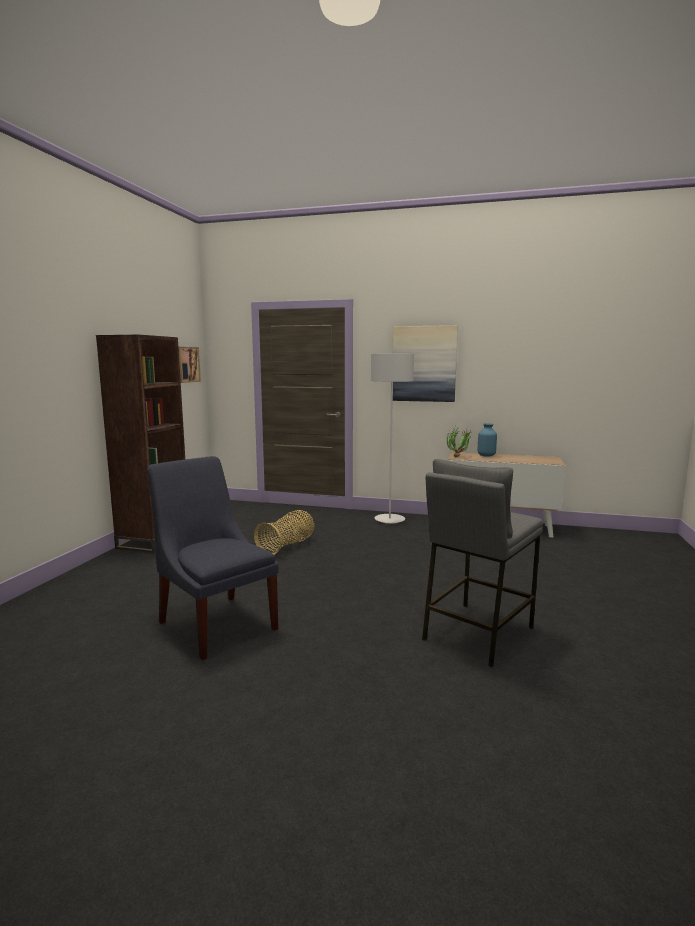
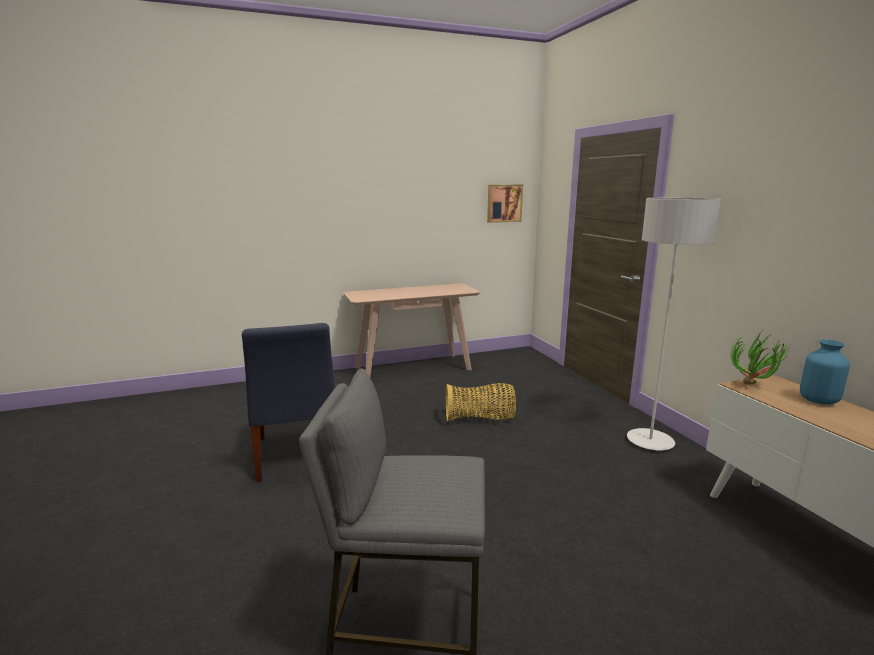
camera: 55 degrees right, 5 degrees up
brown bookcase [96,334,185,553] -> beige console table [343,283,480,378]
blue chair [147,456,279,660] -> blue chair turned 150 degrees clockwise [242,323,335,483]
picture [393,325,458,402] -> none

